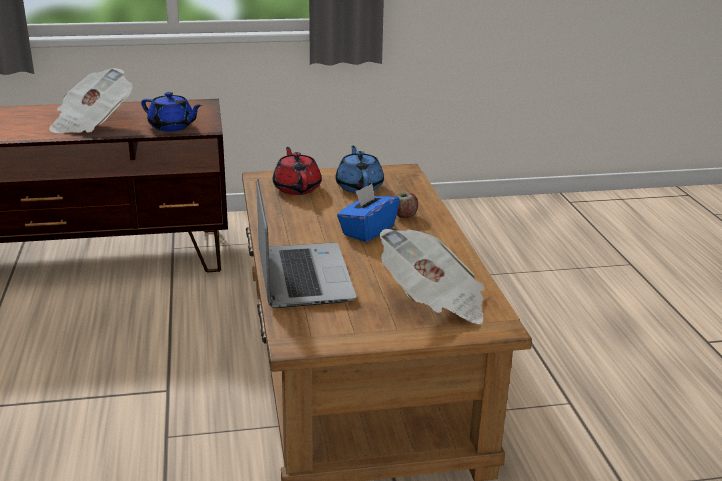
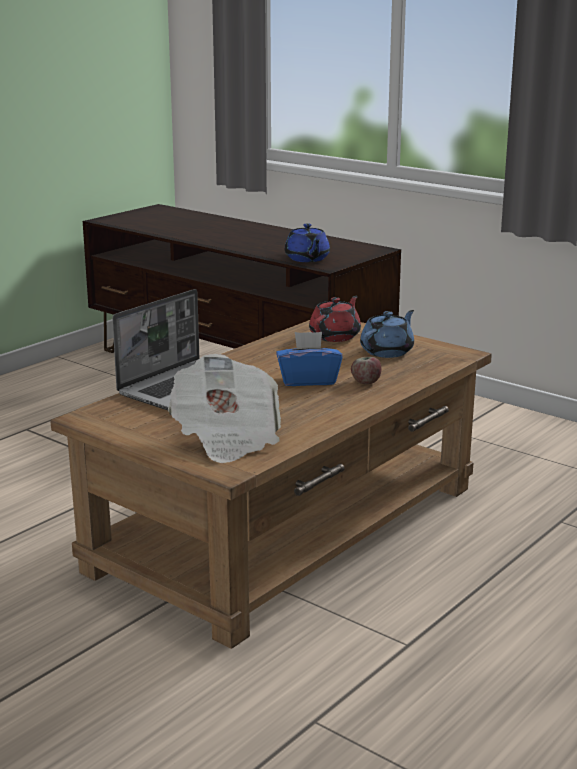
camera: 50 degrees right, 5 degrees down
newspaper [49,68,132,133] -> none

